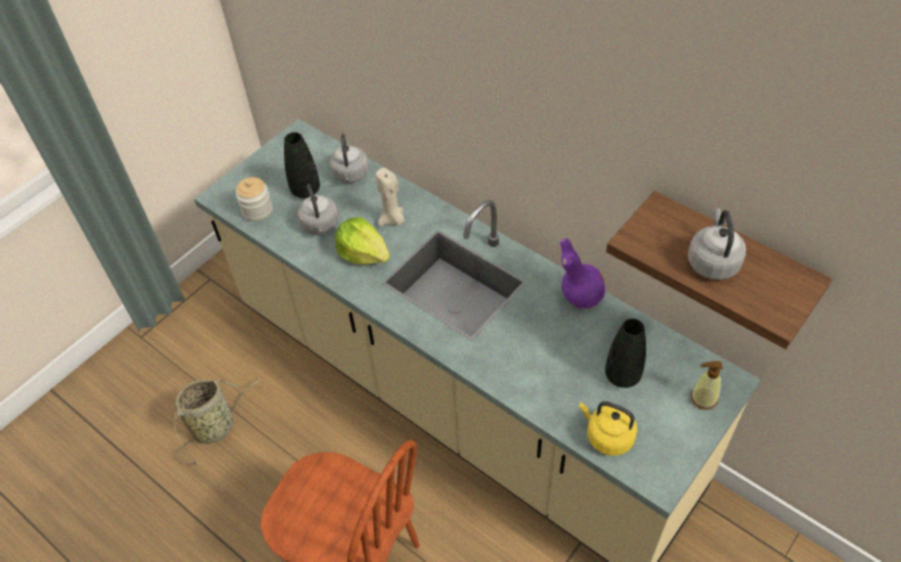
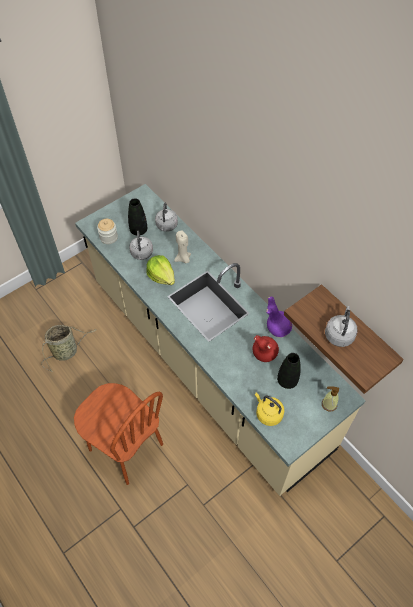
camera: 10 degrees right, 5 degrees up
none -> red vase [253,335,279,362]

